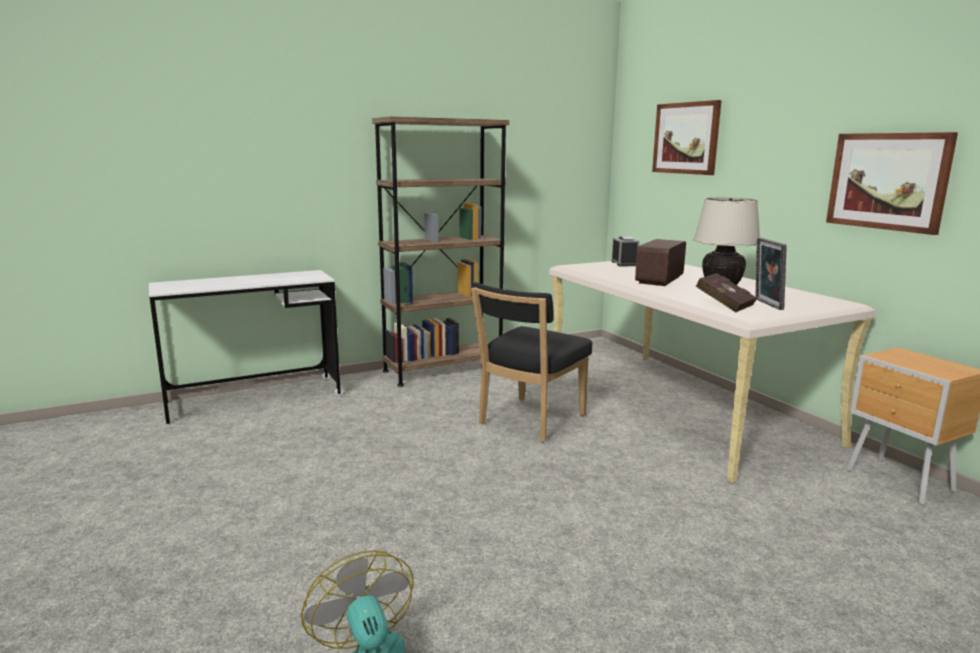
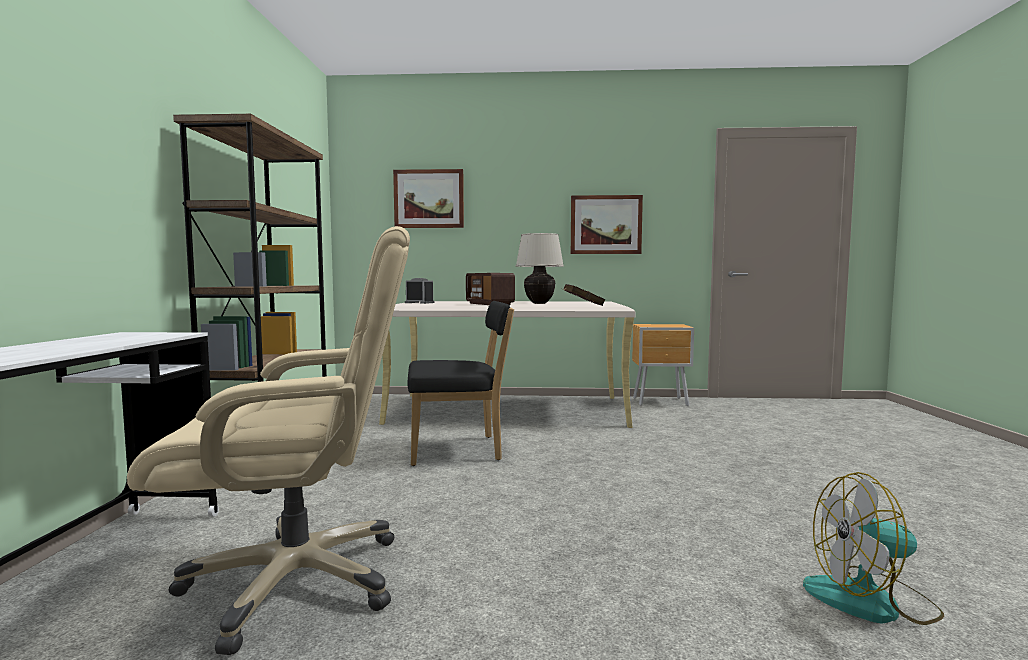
camera: 60 degrees left, 10 degrees down
black chair [471,282,592,442] -> black chair turned 75 degrees counterclockwise [407,301,514,466]
picture frame [755,238,787,310] -> none
none -> beige office chair [127,226,410,655]

